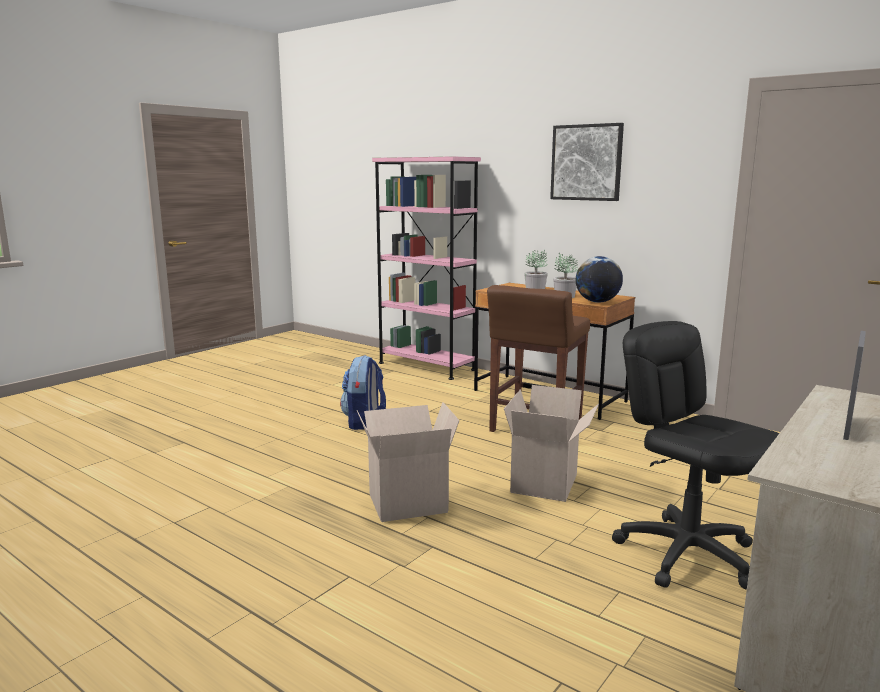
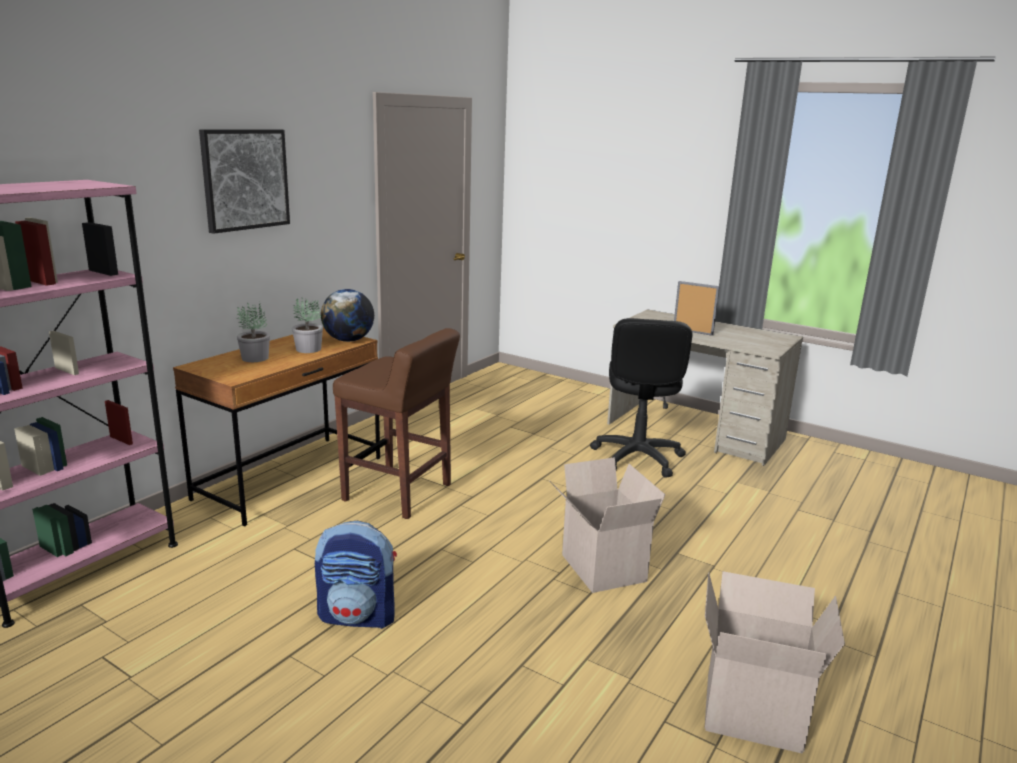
camera: 95 degrees left, 5 degrees up
cardboard box [504,385,599,502] -> cardboard box moved to [705,571,845,754]
black office chair [612,321,779,590] -> black office chair turned 45 degrees counterclockwise [590,318,692,478]

